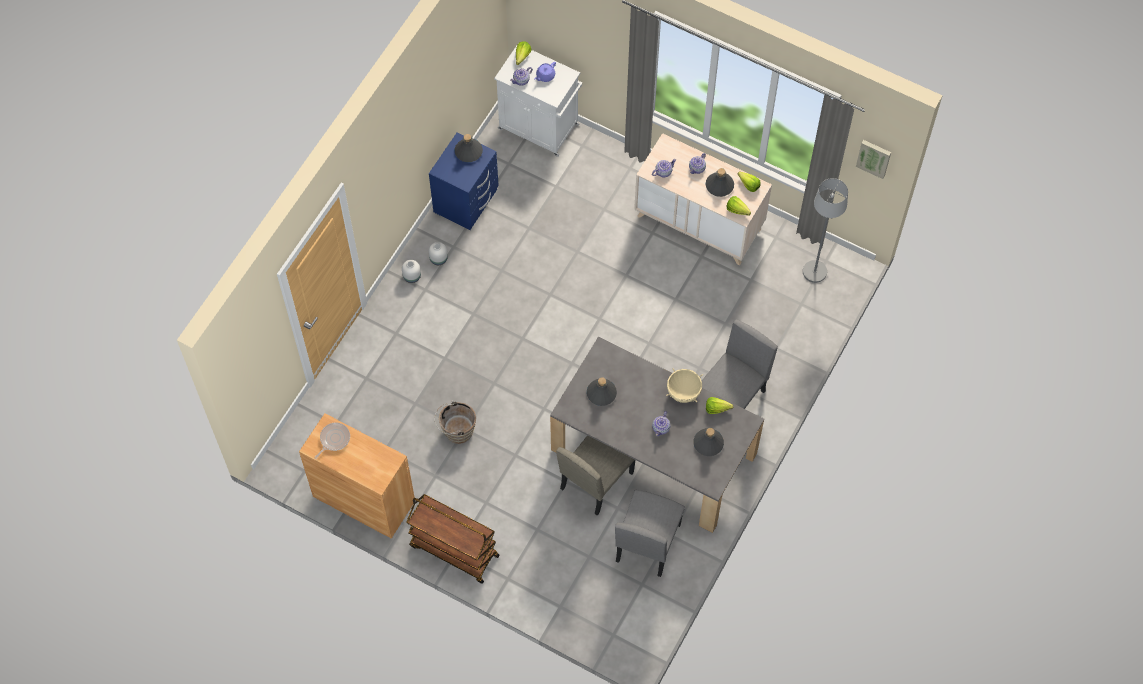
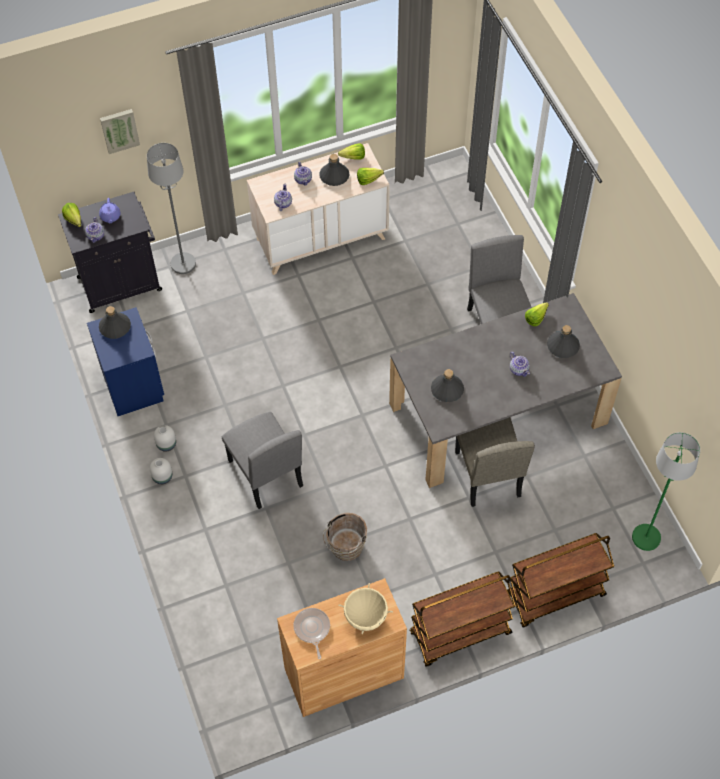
camera: 50 degrees left, 5 degrees down
white cabinet [494,44,582,157] -> black cabinet [58,192,162,313]
grey chair [615,490,685,577] -> grey chair moved to [221,412,303,509]
beige cooking pot [666,368,703,403] -> beige cooking pot moved to [339,583,393,634]
grey floor lamp [803,178,848,283] -> grey floor lamp moved to [147,143,196,274]
picture [856,140,891,179] -> picture moved to [100,109,140,154]
none -> brown cart [507,533,614,627]
none -> green floor lamp [632,432,700,551]

